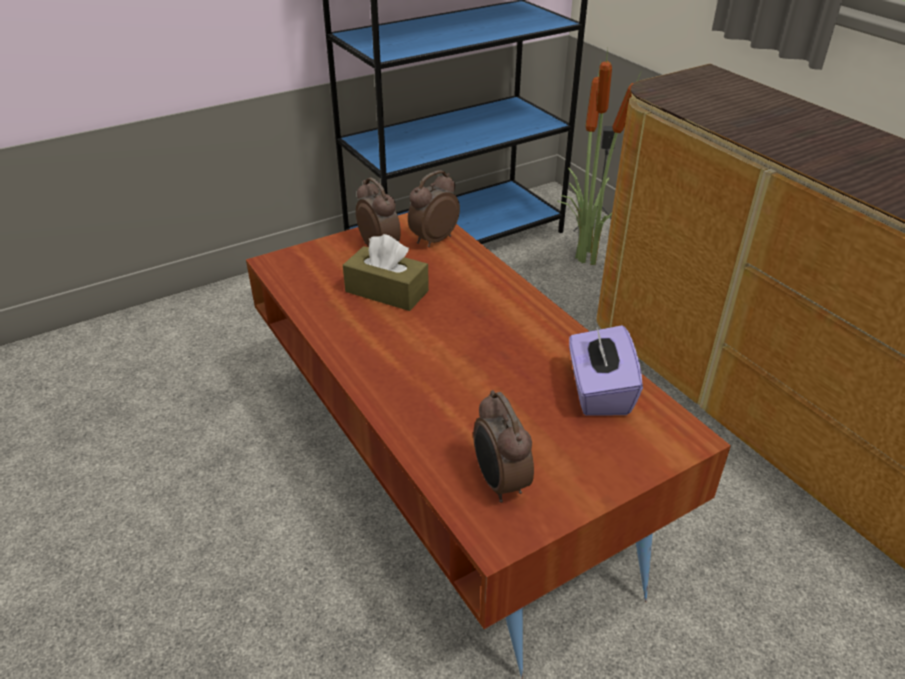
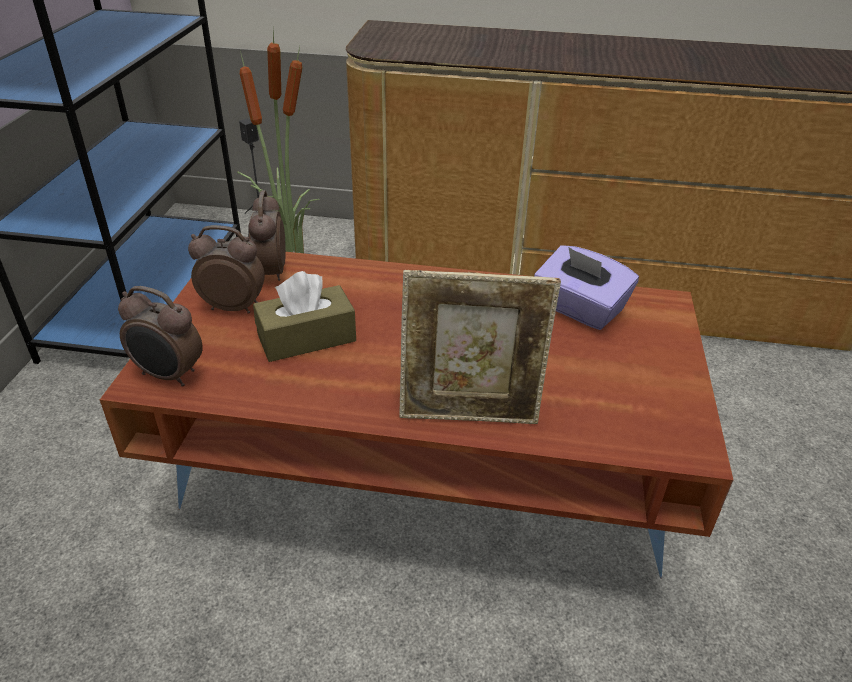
camera: 50 degrees left, 0 degrees up
alarm clock [473,390,534,503] -> alarm clock moved to [118,286,203,387]
none -> picture frame [400,270,561,424]

